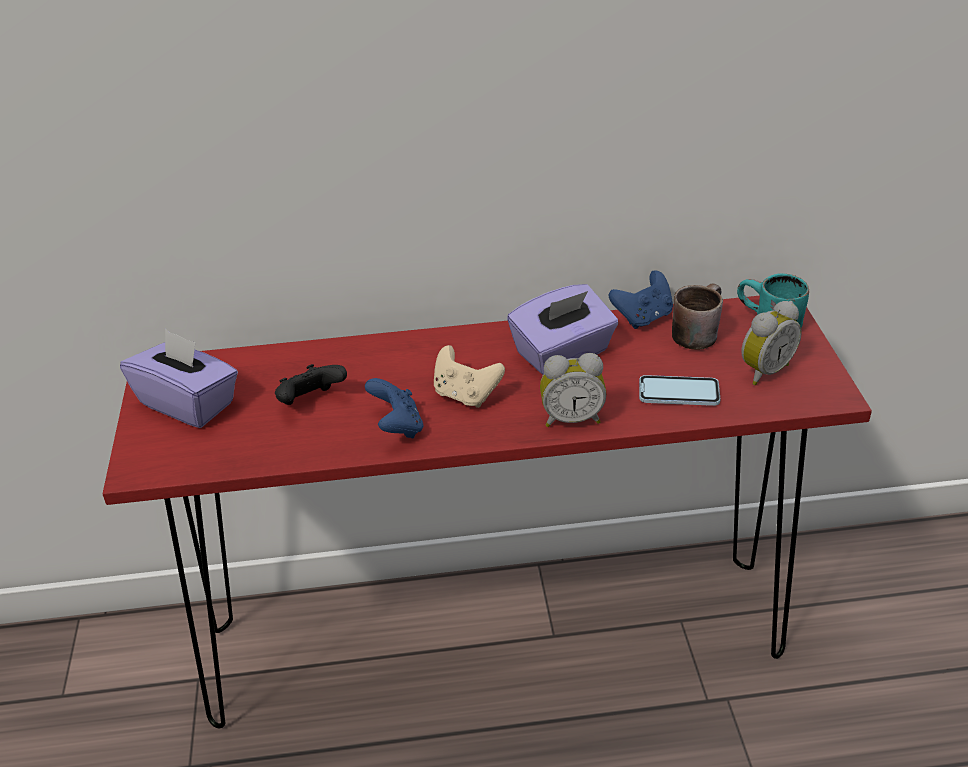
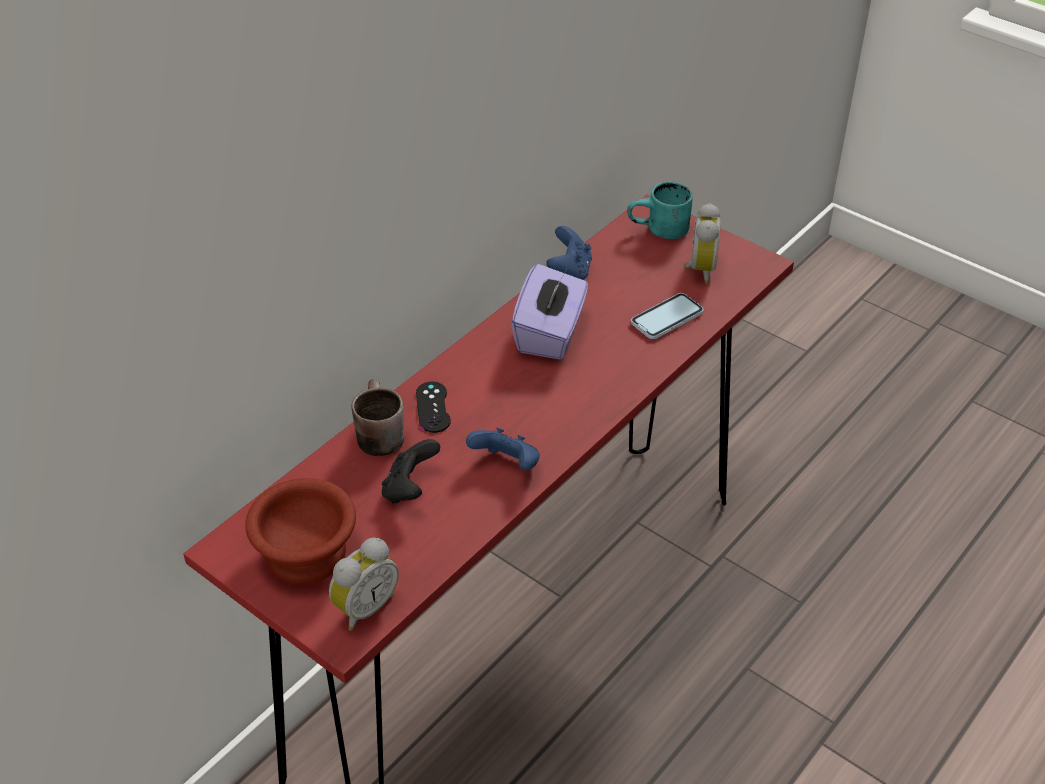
camera: 45 degrees left, 5 degrees up
purple tissue box [120,329,238,428] -> brown bowl [245,478,356,584]
beige game controller [434,345,505,408] -> none
alarm clock [540,353,606,427] -> alarm clock moved to [329,538,399,631]
brown mug [672,284,723,350] -> brown mug moved to [351,379,404,456]
none -> black game controller [416,382,451,433]

